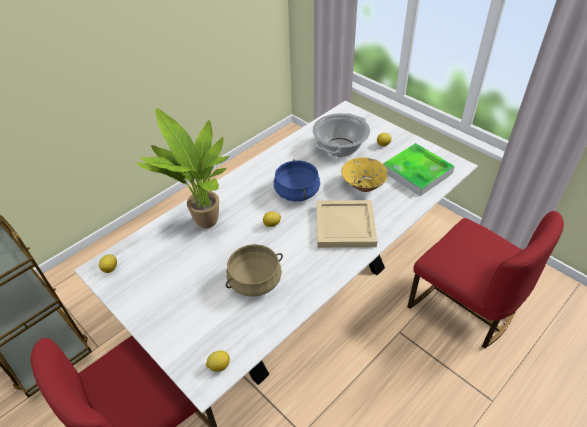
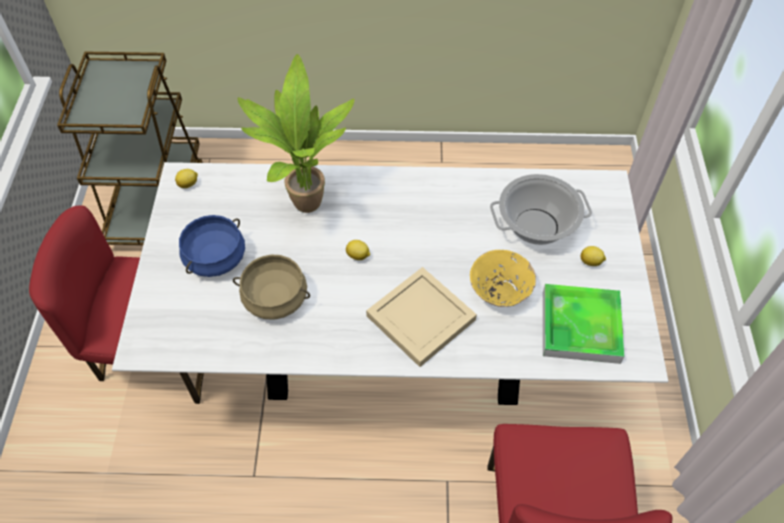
camera: 45 degrees right, 10 degrees up
lemon [206,351,230,372] -> none
blue cooking pot [274,159,320,201] -> blue cooking pot moved to [179,215,245,277]

